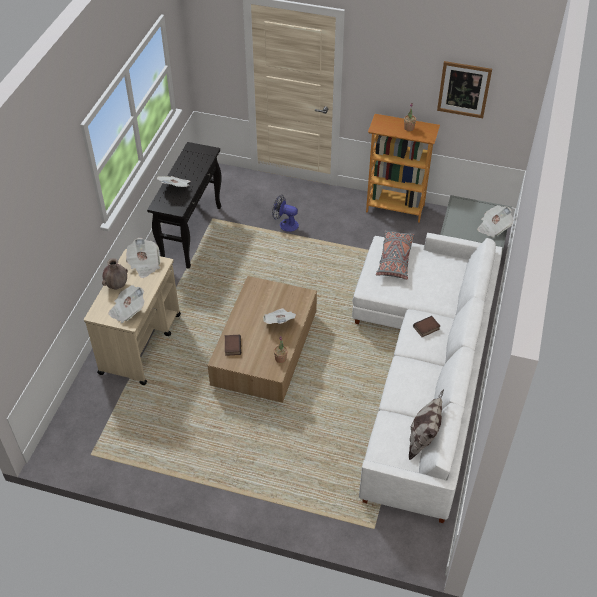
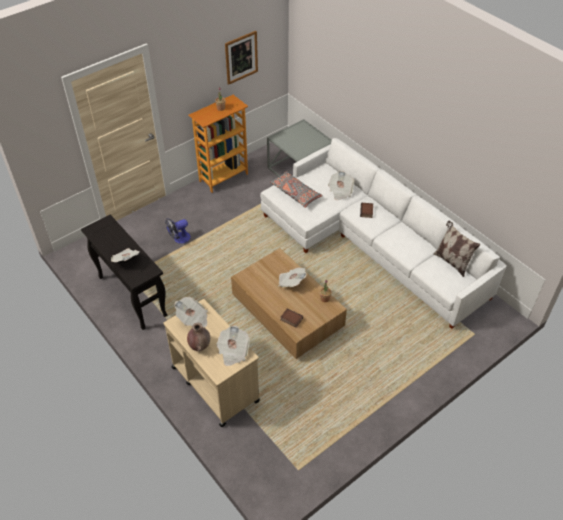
camera: 55 degrees left, 0 degrees up
newspaper [477,205,513,238] -> newspaper moved to [328,171,354,200]

